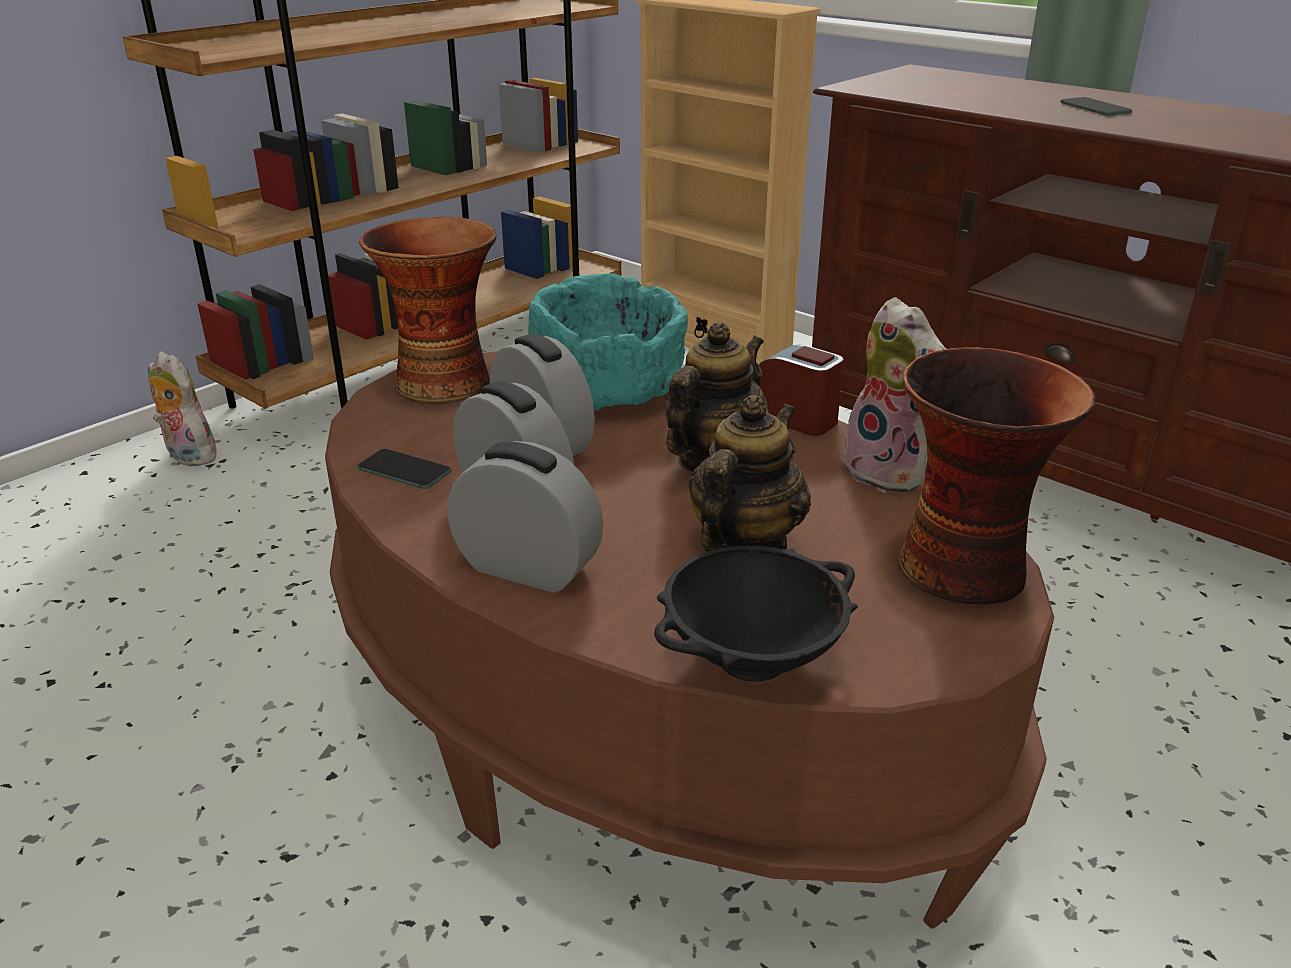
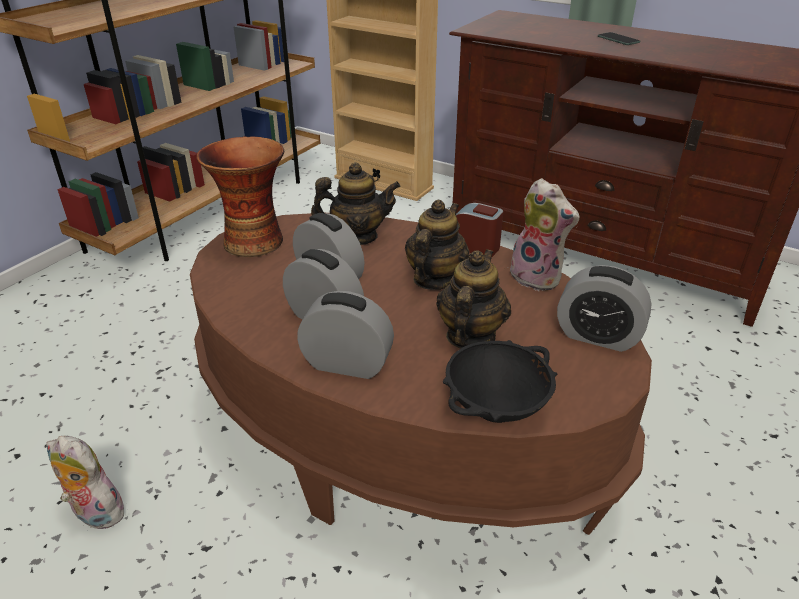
camera: 10 degrees left, 5 degrees up
plush toy [148,352,222,466] -> plush toy moved to [46,436,127,529]
phone [357,449,451,489] -> none
turquoise bowl [528,273,688,411] -> teapot [311,162,401,245]
vase [897,347,1096,605] -> alarm clock [557,265,652,352]

